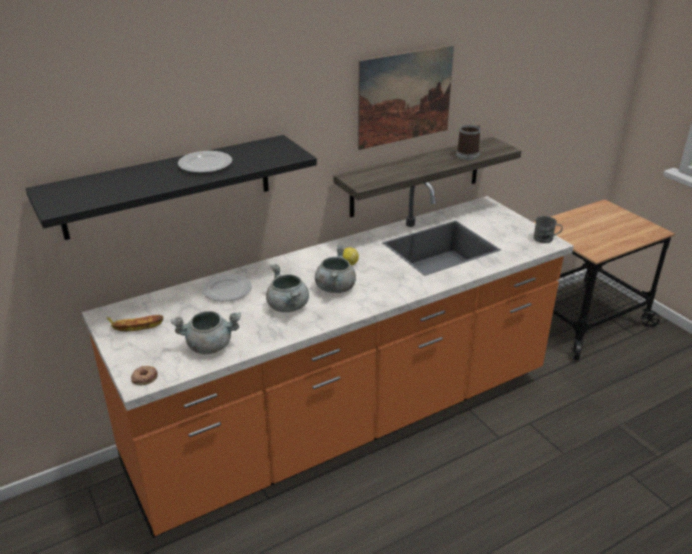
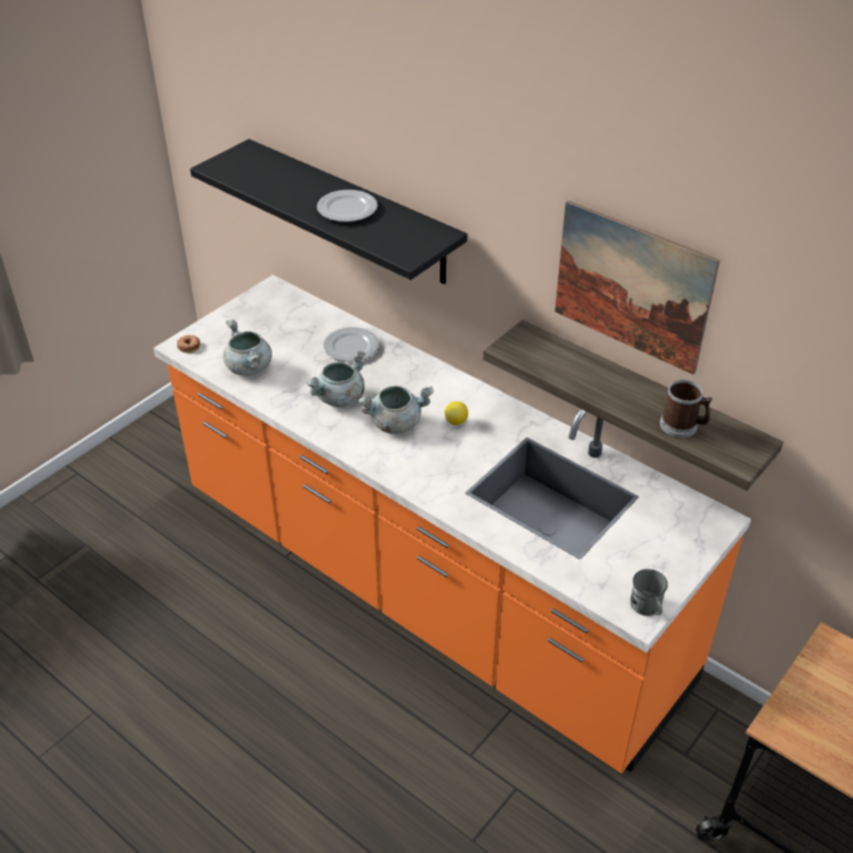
camera: 70 degrees right, 10 degrees up
banana [107,315,164,332] -> none

